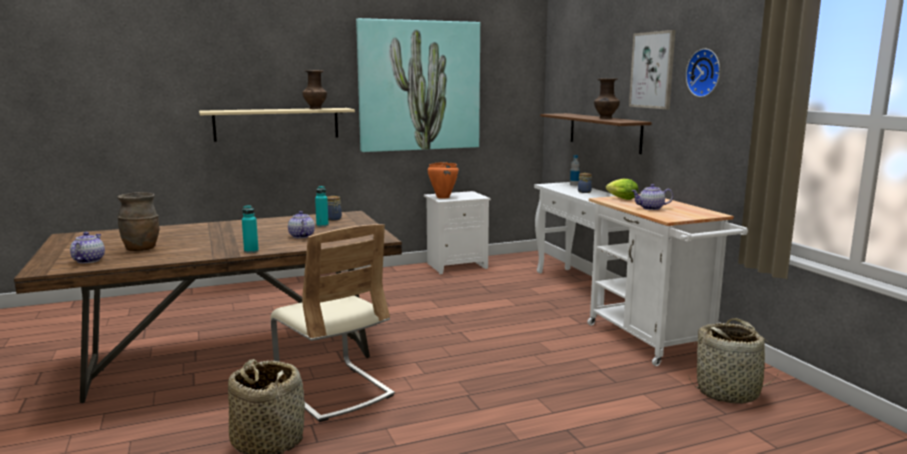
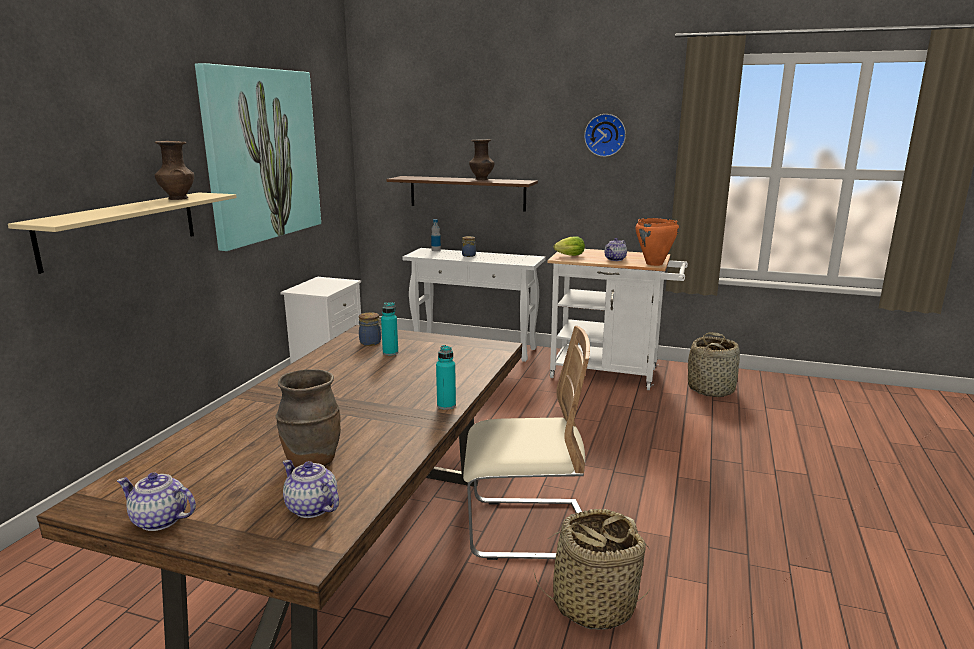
camera: 50 degrees left, 5 degrees up
teapot [288,211,315,238] -> teapot moved to [117,472,196,531]
orange cooking pot [428,162,459,199] -> orange cooking pot moved to [635,218,679,266]
picture [629,30,676,109] -> none

